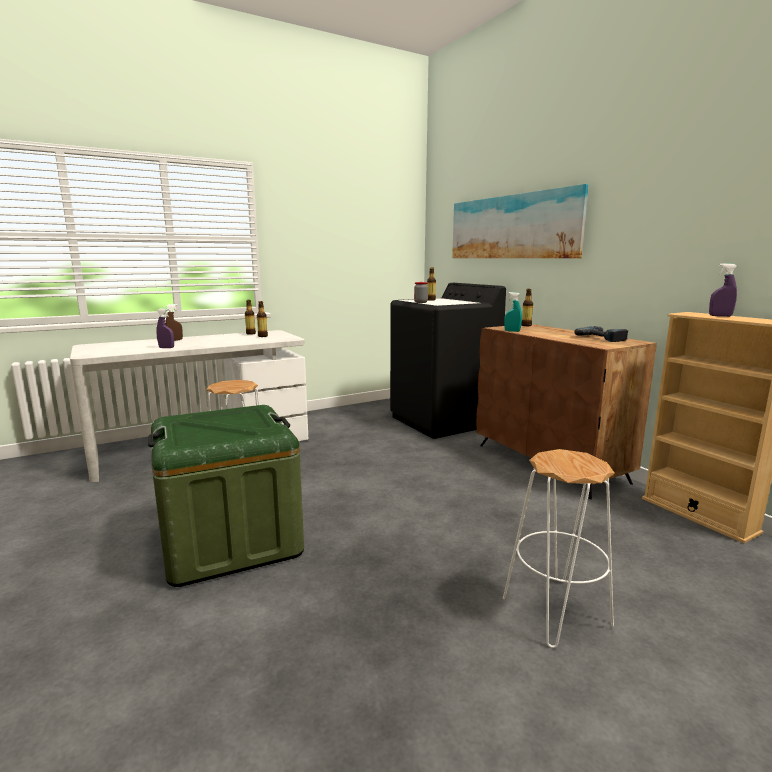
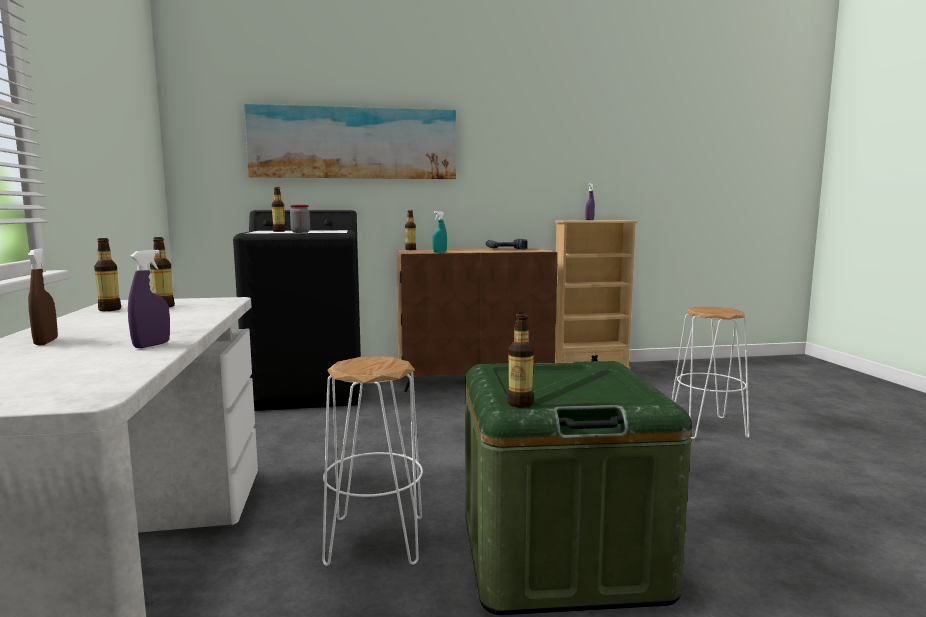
camera: 70 degrees left, 5 degrees down
none -> bottle [507,313,534,407]

